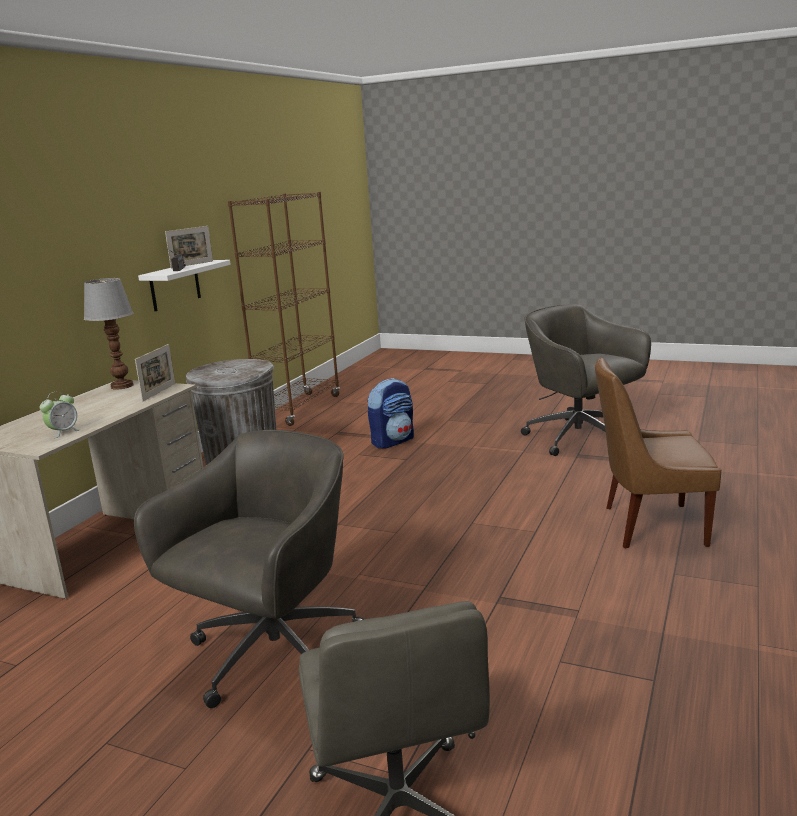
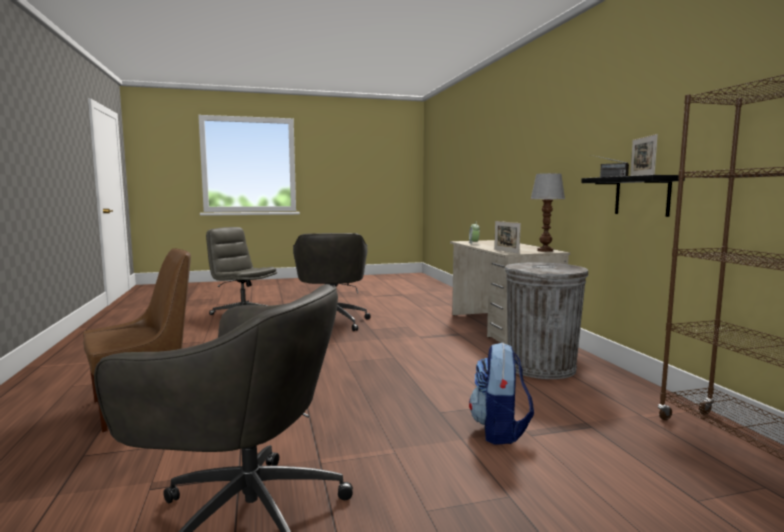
camera: 140 degrees right, 10 degrees down
white shelf [138,260,231,311] -> black shelf [581,175,685,217]

